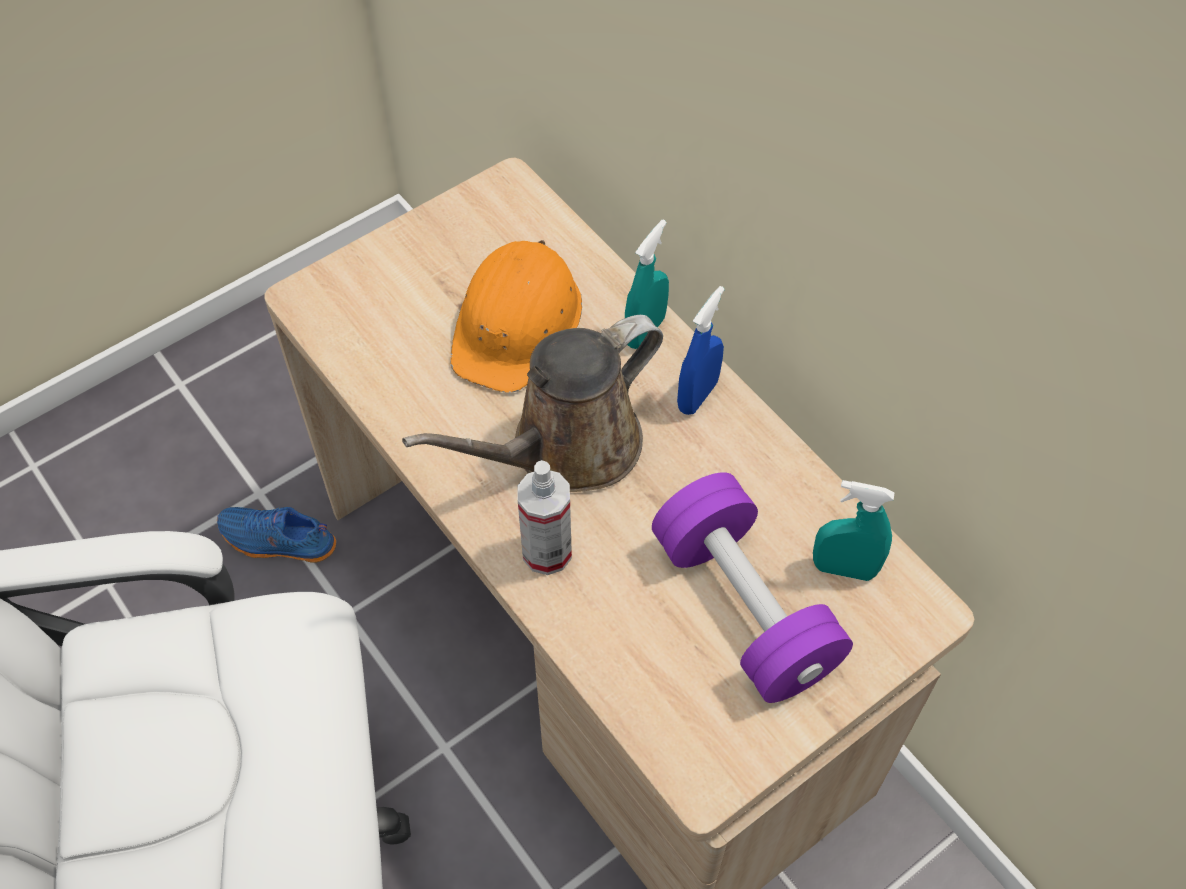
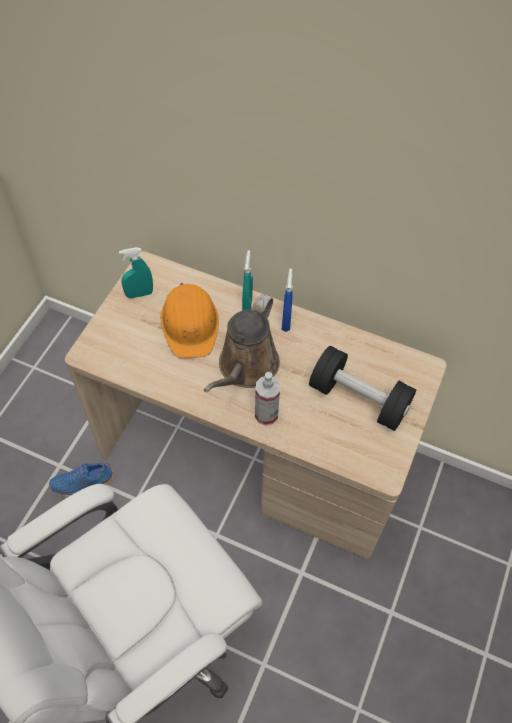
camera: 30 degrees left, 0 degrees up
purple dumbbell [652,472,853,703] -> black dumbbell [309,346,416,431]
turquoise spray bottle [813,480,895,581] -> turquoise spray bottle moved to [119,247,153,298]

